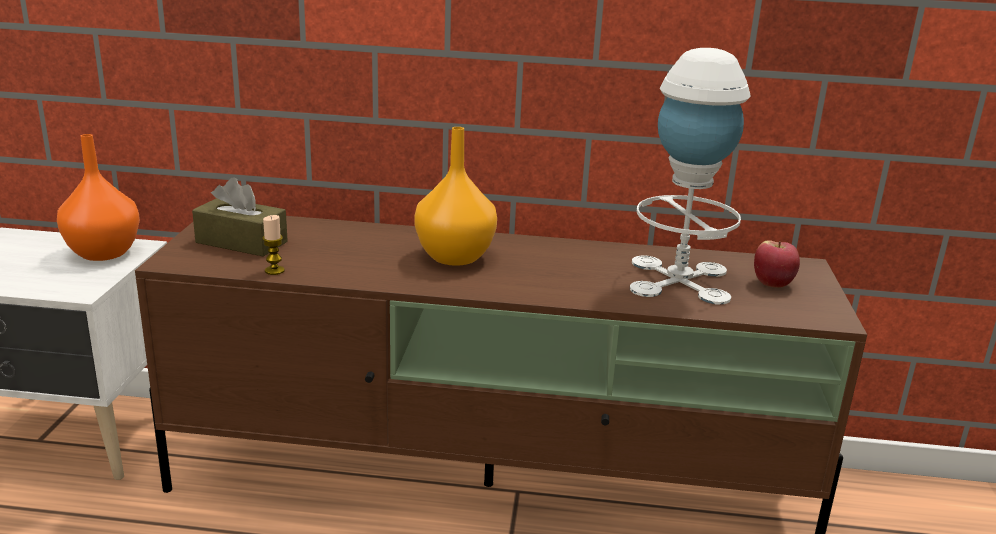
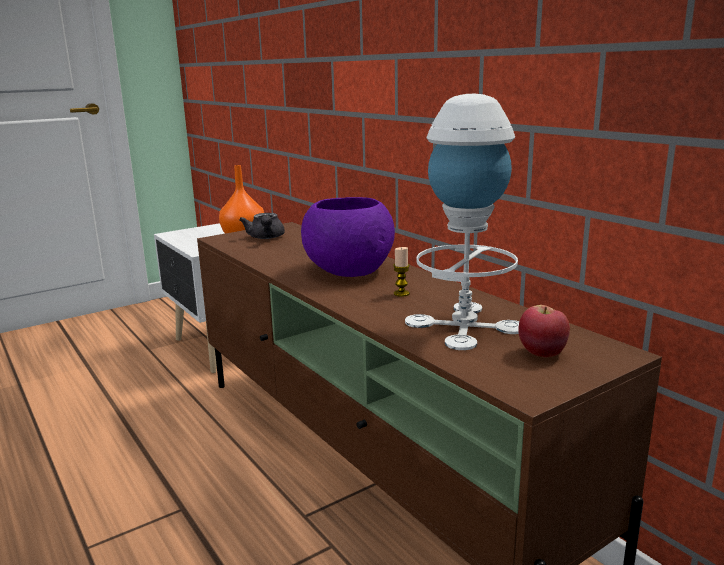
camera: 50 degrees right, 5 degrees down
brown tissue box [192,177,288,257] -> grey teapot [239,213,285,239]
candle [262,215,285,275] -> candle moved to [393,247,410,297]
orange vase [414,127,497,266] -> purple bowl [301,197,395,277]

